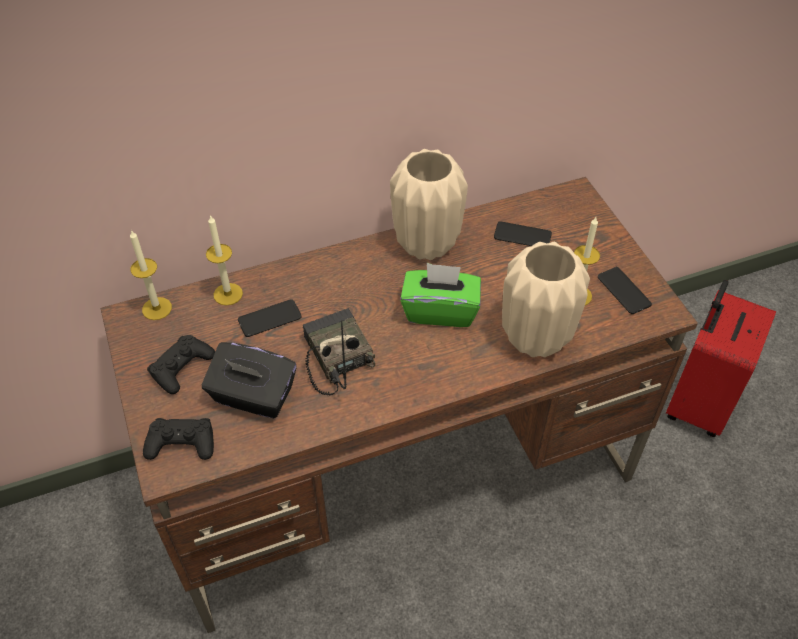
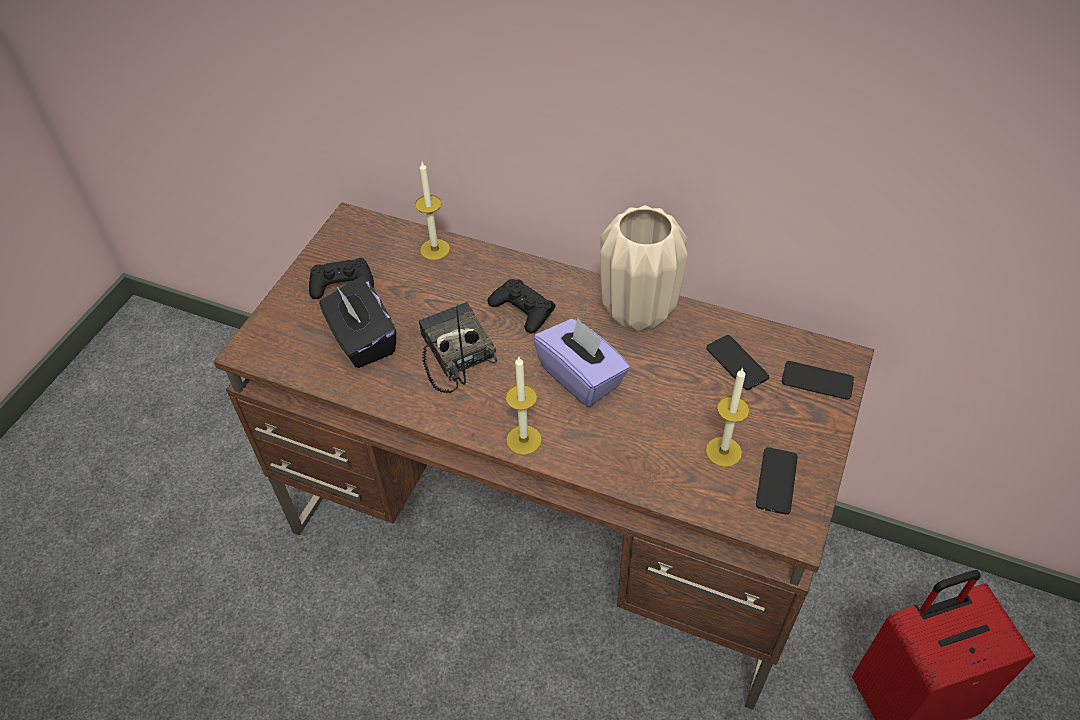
camera: 45 degrees right, 0 degrees up
candle [130,230,172,320] -> candle moved to [505,357,542,455]
black game controller [143,418,214,460] -> black game controller moved to [487,279,555,334]
phone [238,299,302,337] -> phone moved to [782,361,854,400]
radio [303,308,375,396] -> radio turned 45 degrees counterclockwise [419,302,497,393]
green tissue box [400,263,481,327] -> purple tissue box [533,318,630,407]
beige vase [502,242,590,357] -> none

